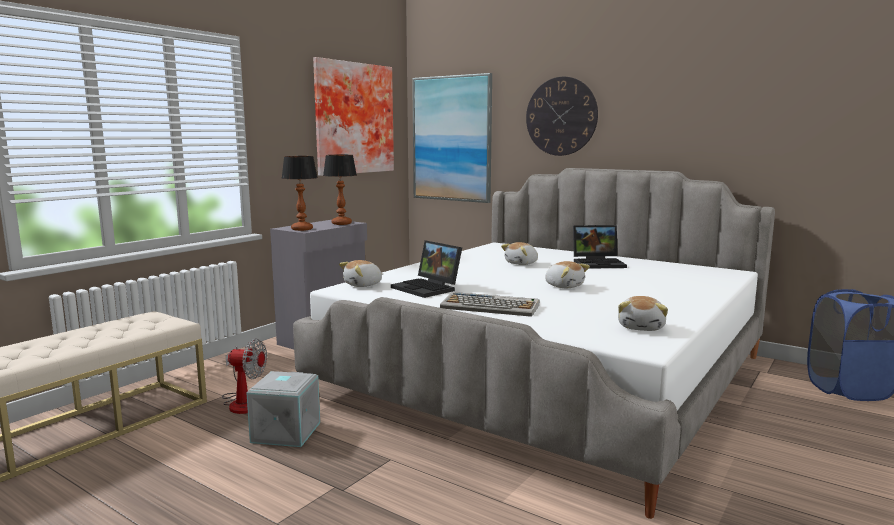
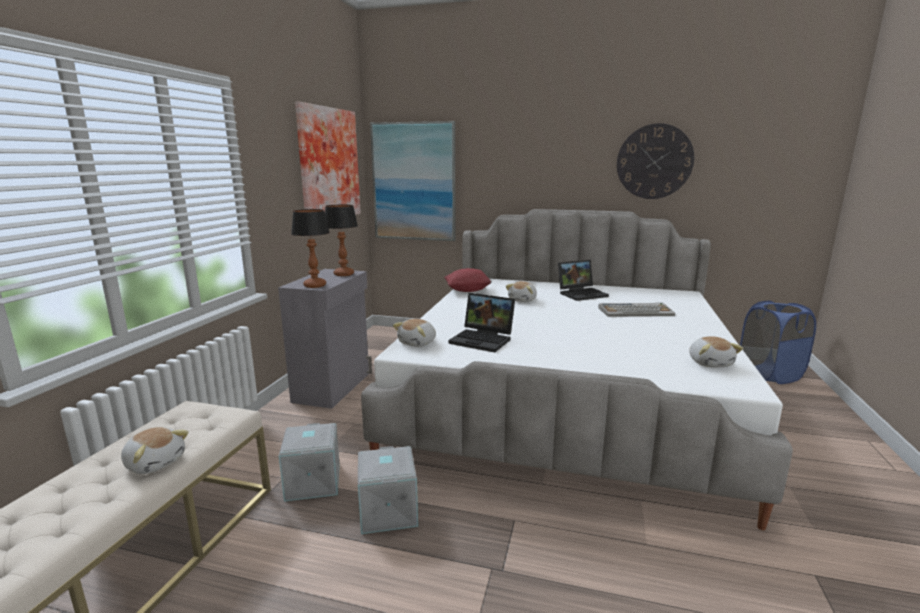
camera: 20 degrees left, 5 degrees up
fan [222,339,267,414] -> grey storage box [279,423,340,501]
keyboard [440,292,539,317] -> keyboard moved to [598,303,675,317]
wall clock [526,77,598,156] -> wall clock moved to [617,123,694,199]
plush toy [545,261,590,288] -> plush toy moved to [121,427,189,474]
none -> red pillow [444,268,492,292]

